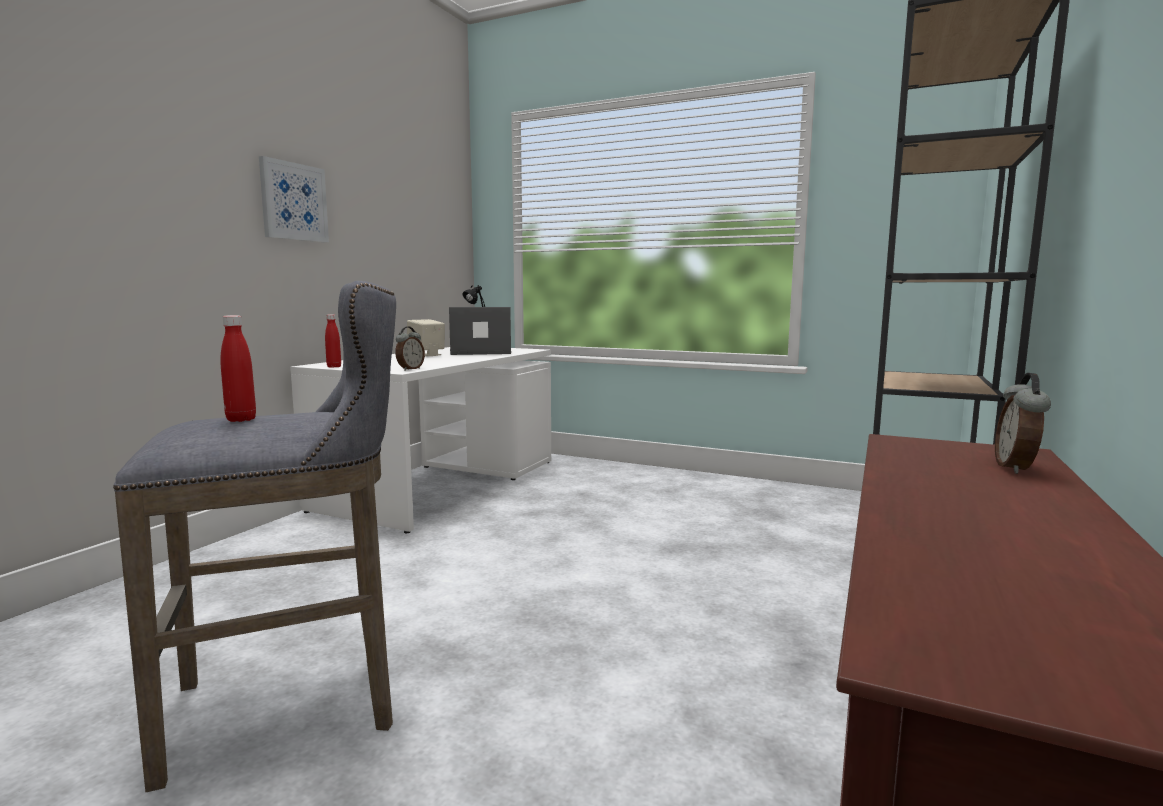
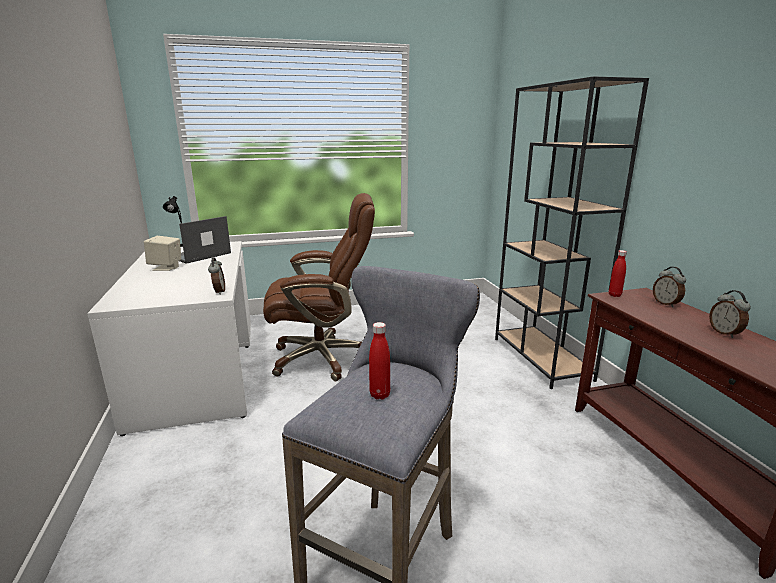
camera: 40 degrees left, 10 degrees up
picture [259,156,329,242] -> none
red bottle [325,314,341,368] -> red bottle moved to [609,250,627,297]
none -> brown office chair [263,193,375,381]
none -> alarm clock [709,290,751,338]

